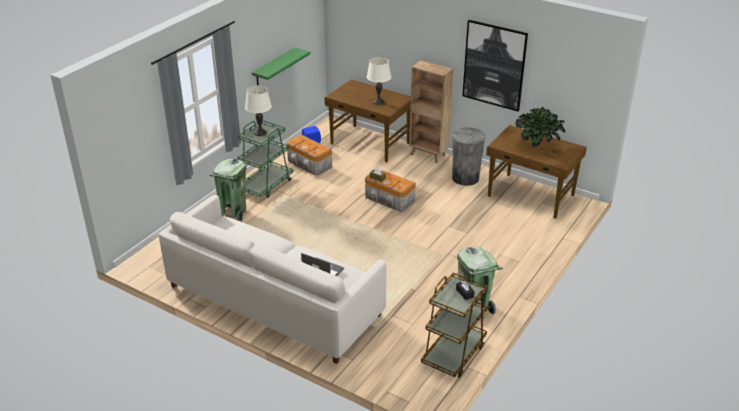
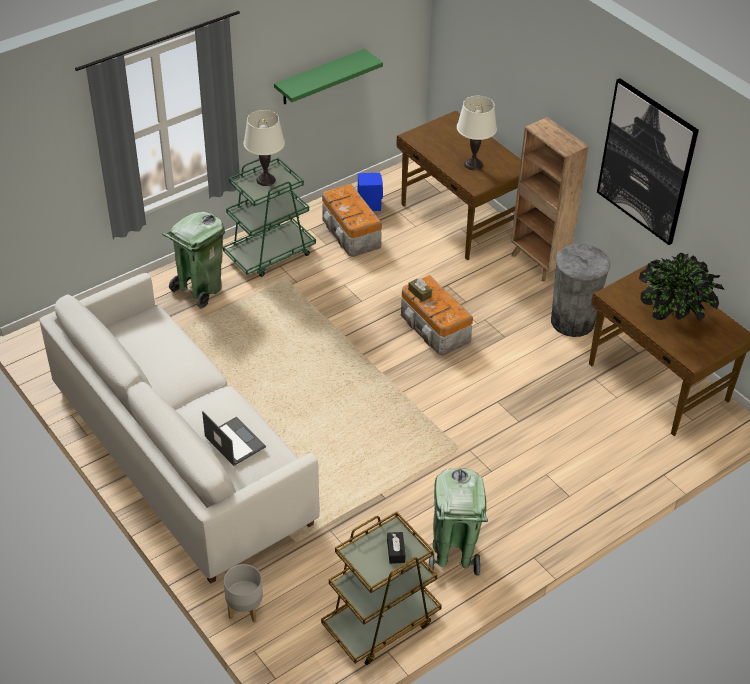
camera: 20 degrees right, 10 degrees up
none -> grey planter [224,564,263,623]

